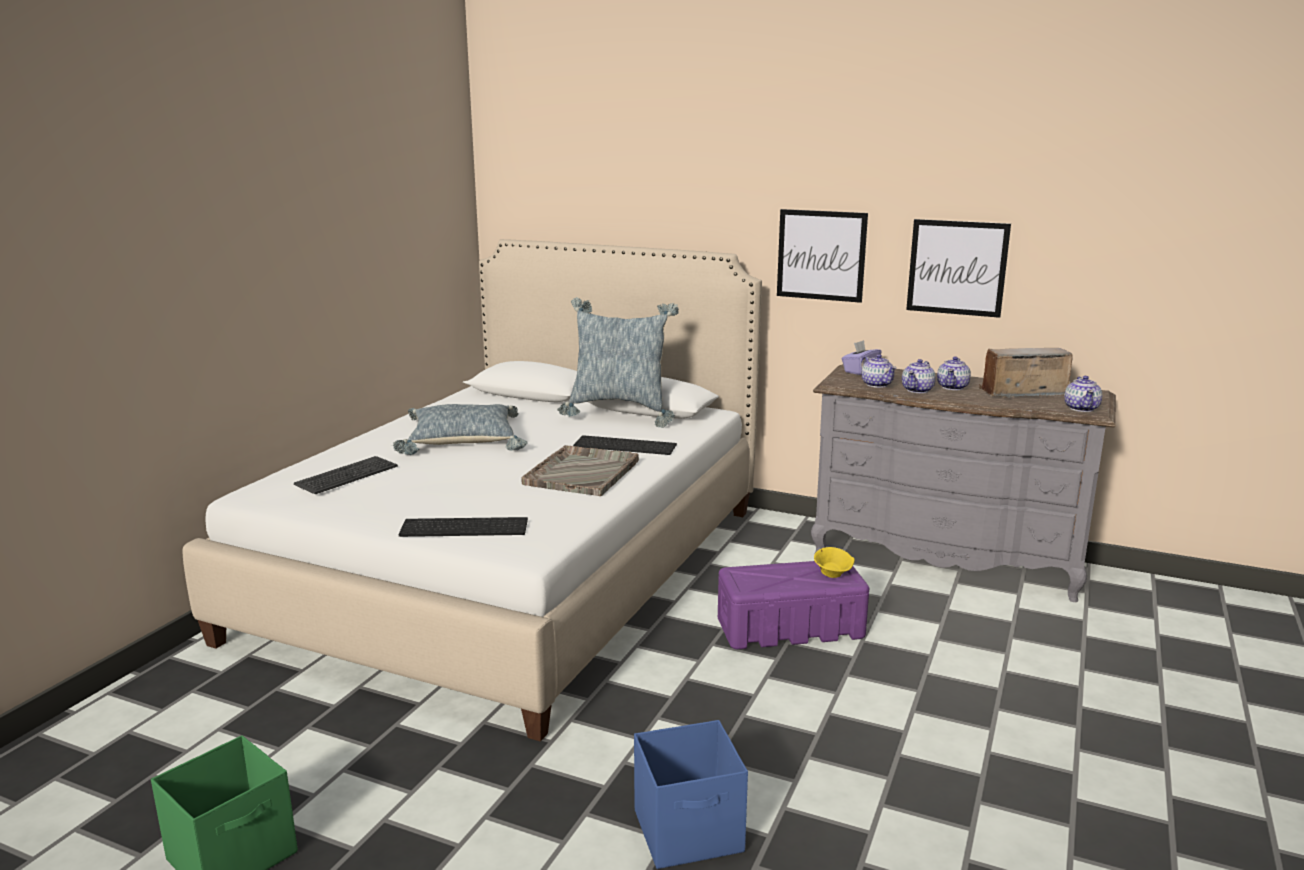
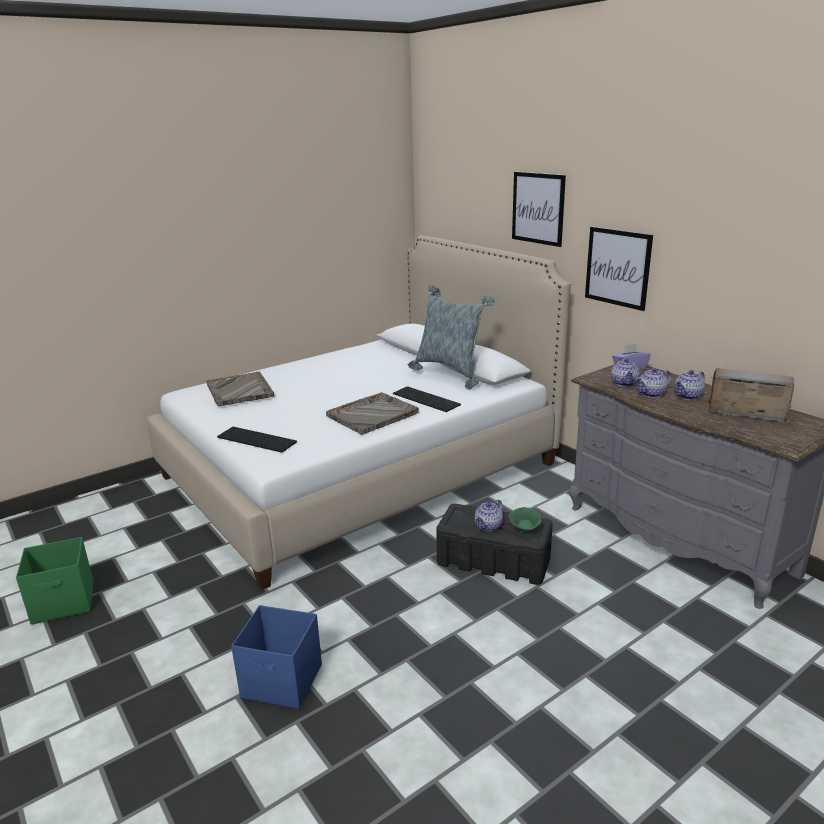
camera: 30 degrees right, 5 degrees up
keyboard [294,456,398,494] -> grey tray [206,371,274,406]
pillow [392,404,528,455] -> none
purple storage box [718,561,869,649] -> black storage box [436,504,553,585]
yellow bowl [814,547,855,578] -> green bowl [509,507,542,533]
picture [906,219,1011,318] -> picture moved to [512,172,566,247]
teapot [1064,376,1102,412] -> teapot moved to [475,500,503,531]

